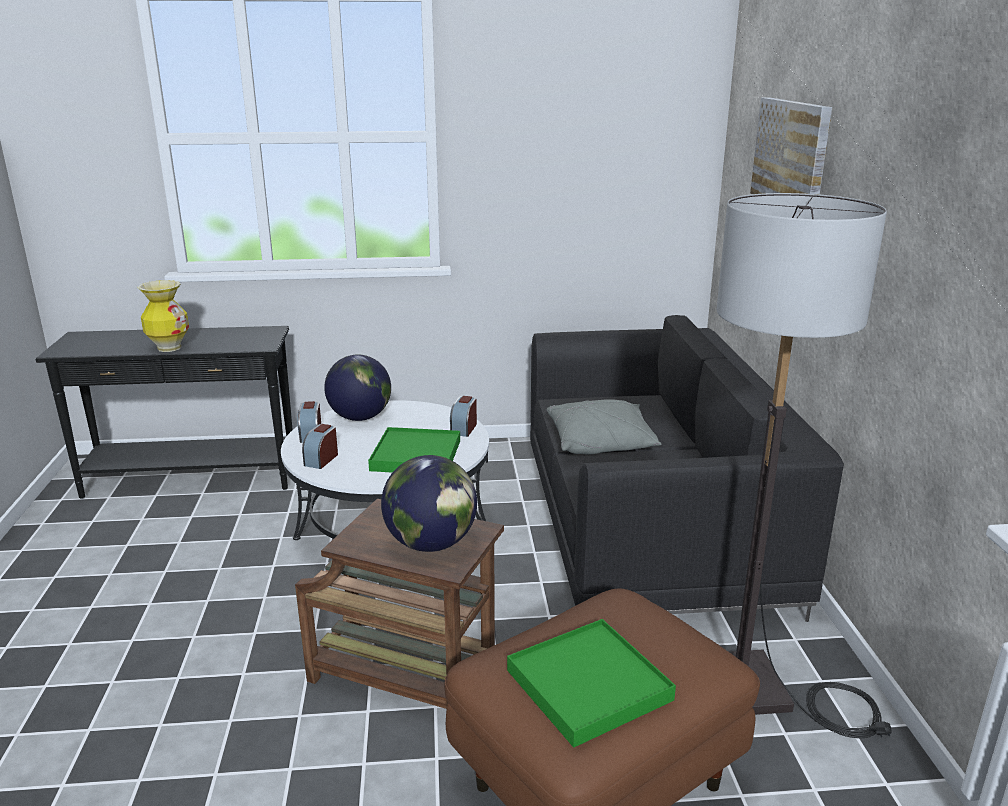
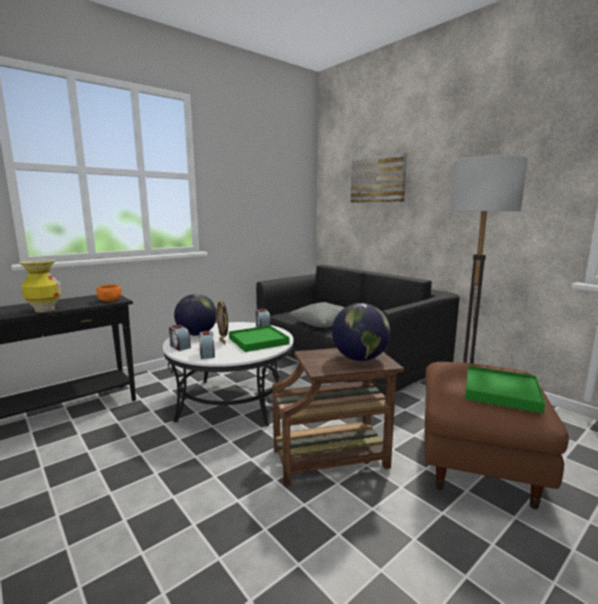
camera: 35 degrees left, 10 degrees down
none -> orange bowl [96,284,122,301]
none -> picture frame [216,299,228,344]

